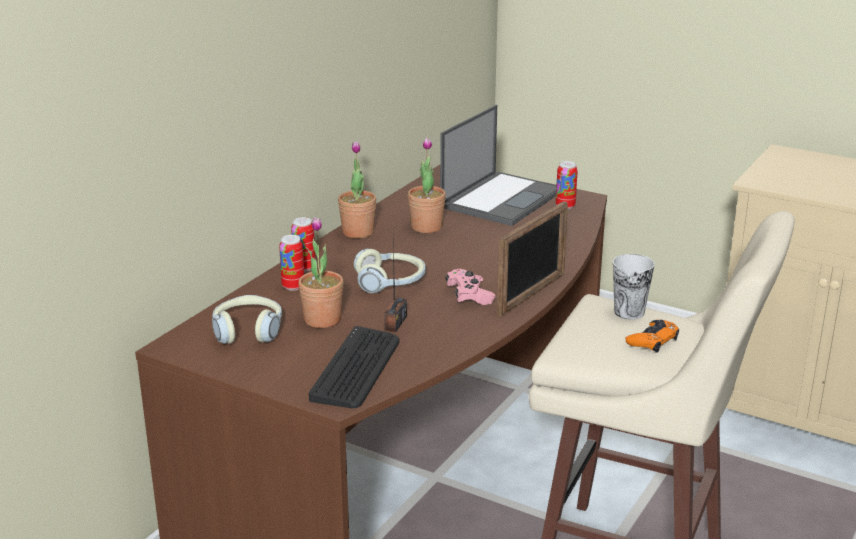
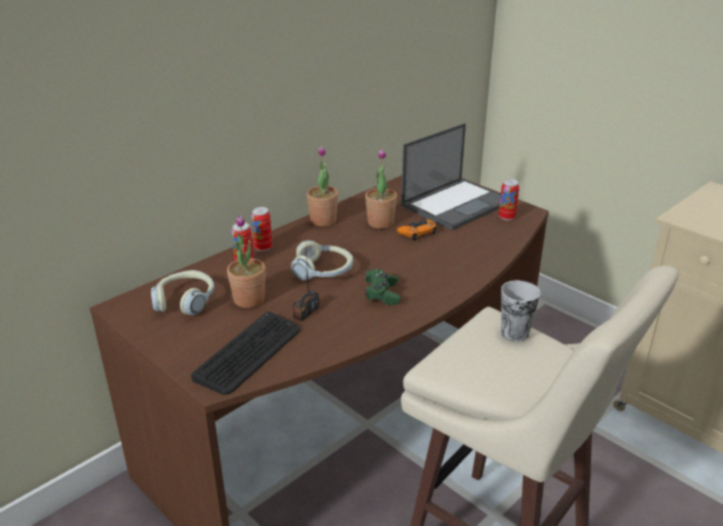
camera: 15 degrees right, 5 degrees up
pink game controller [445,269,495,305] -> green game controller [365,269,401,305]
picture frame [497,201,568,316] -> none
orange game controller [625,320,679,353] -> orange game controller moved to [397,219,436,241]

